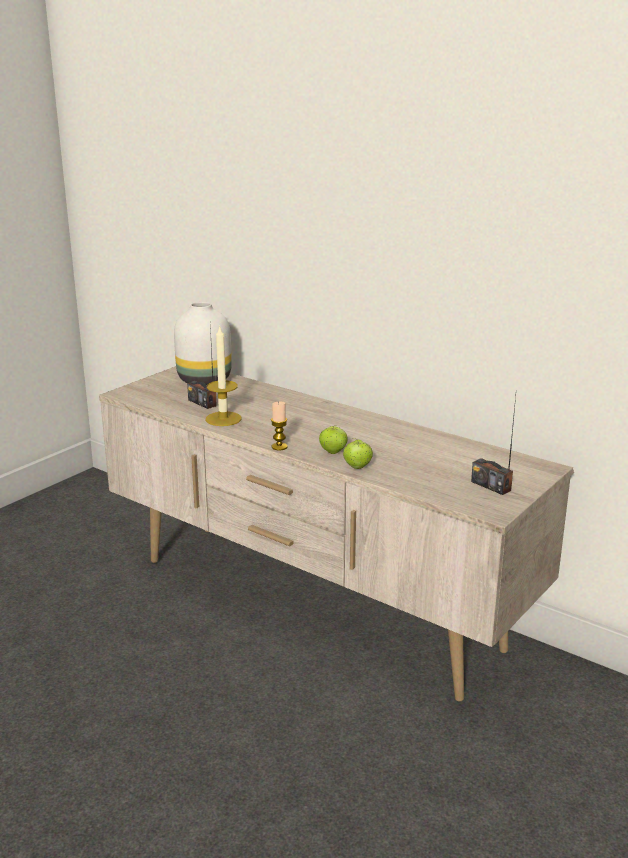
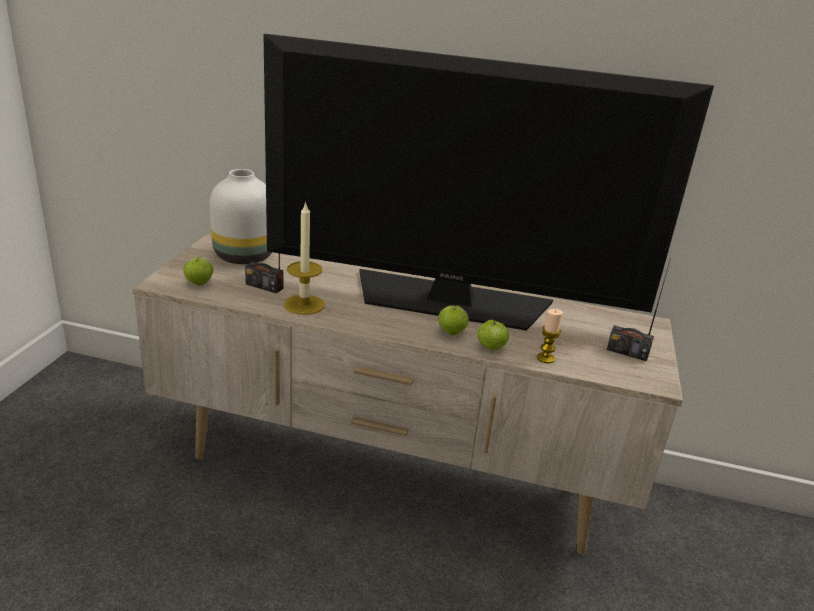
camera: 25 degrees left, 5 degrees up
candle [271,402,288,451] -> candle moved to [537,309,563,363]
none -> apple [183,256,213,286]
none -> television [264,34,714,331]

